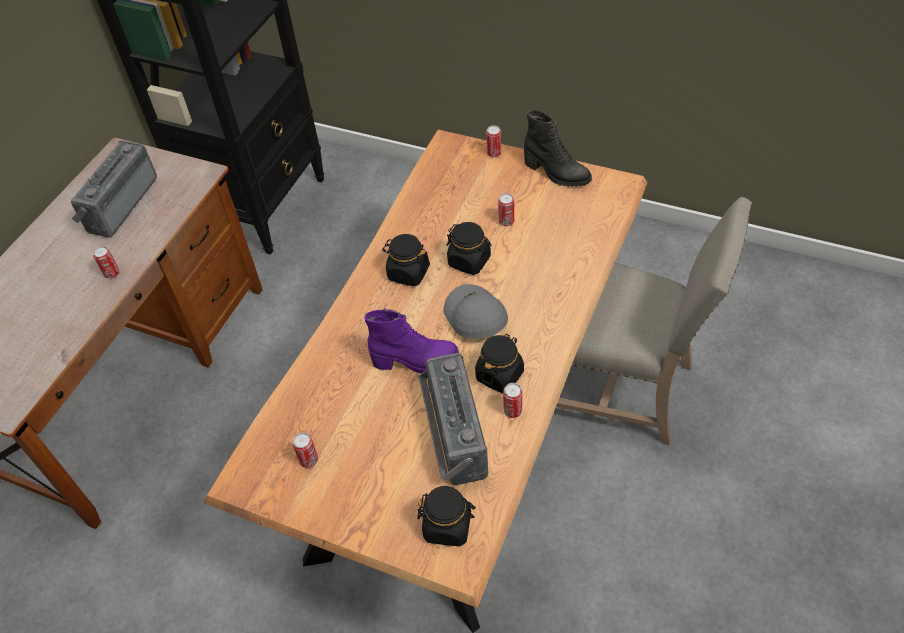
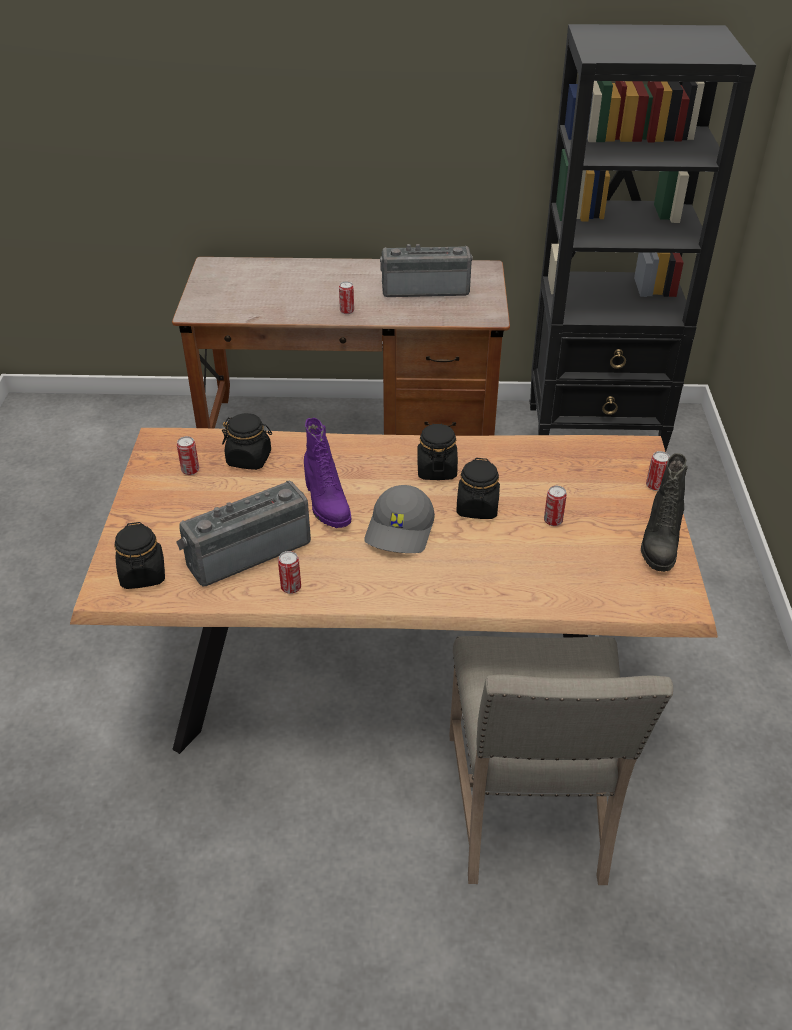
camera: 65 degrees right, 10 degrees down
grey cap [443,284,508,339] -> grey cap turned 150 degrees clockwise [364,485,435,553]
black jar [475,334,524,393] -> black jar moved to [222,413,272,470]

